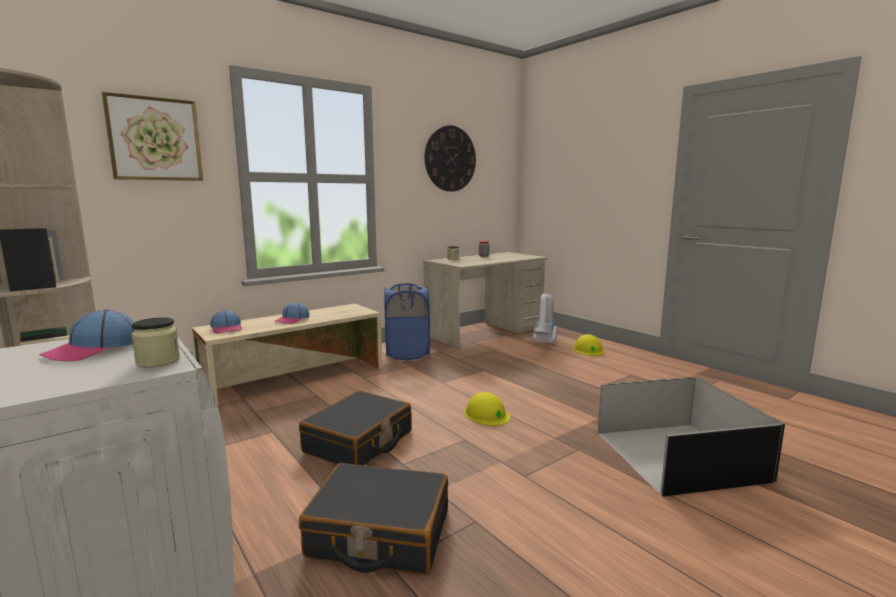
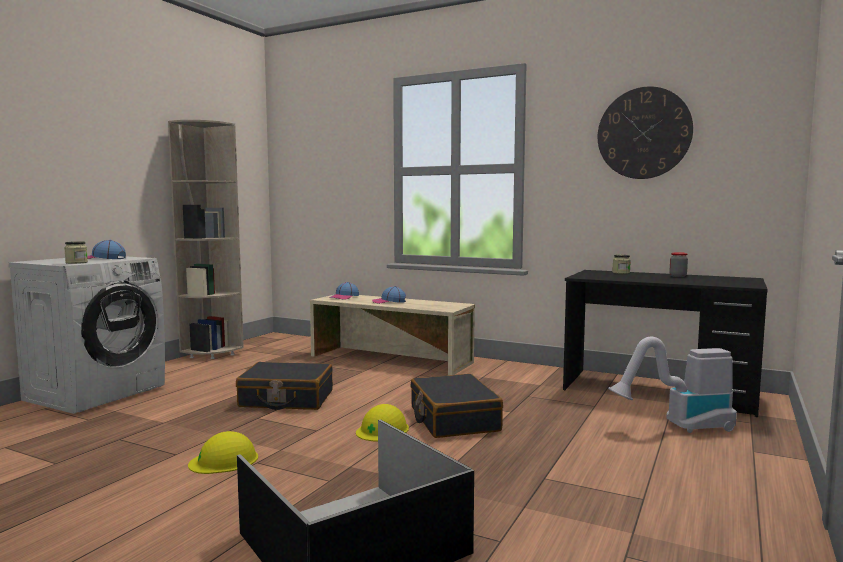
camera: 65 degrees right, 5 degrees down
picture [102,92,203,181] -> none
black suitcase [299,463,448,575] -> black suitcase moved to [411,374,503,438]
blue laundry basket [384,283,430,360] -> none
beige desk [423,252,548,349] -> black desk [563,270,768,417]
yellow hard hat [573,334,604,356] -> yellow hard hat moved to [188,431,258,474]

